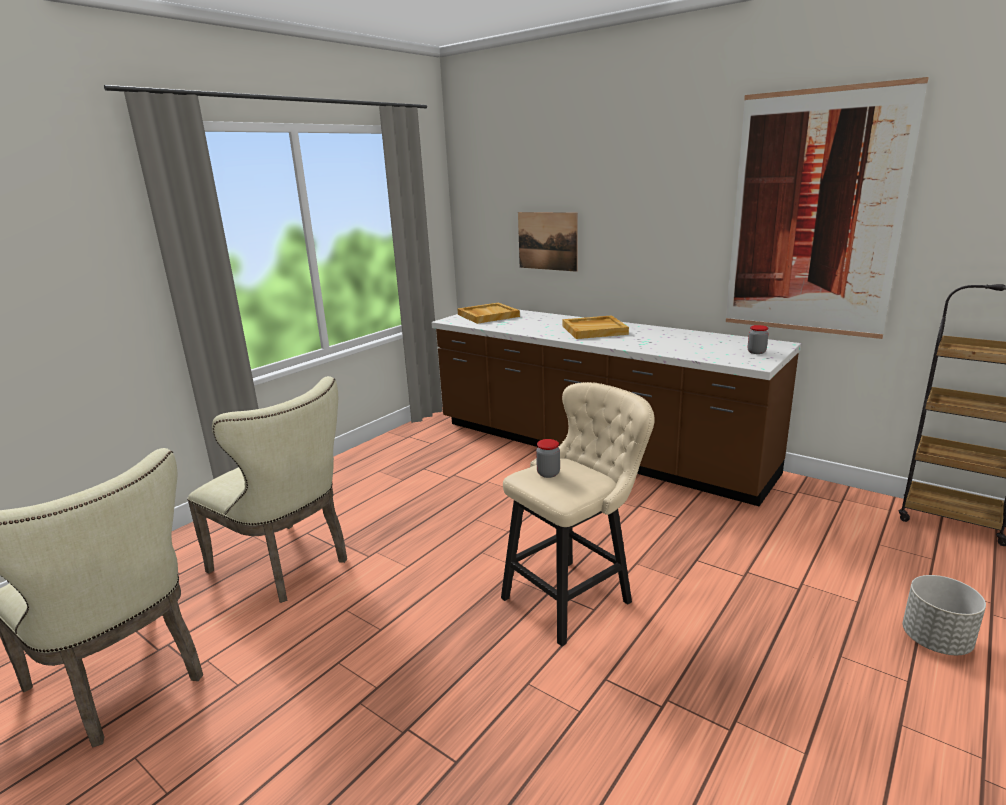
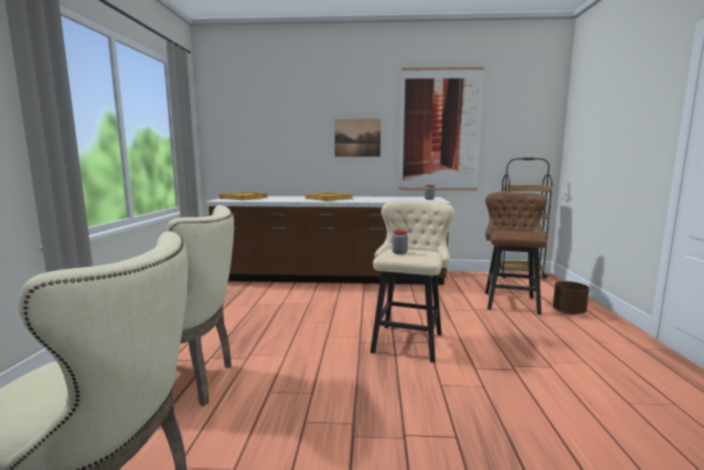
camera: 35 degrees left, 10 degrees down
picture [518,212,578,272] -> picture moved to [335,119,381,157]
grey planter [903,575,986,655] -> brown planter [553,281,589,315]
none -> brown stool [485,192,548,315]

